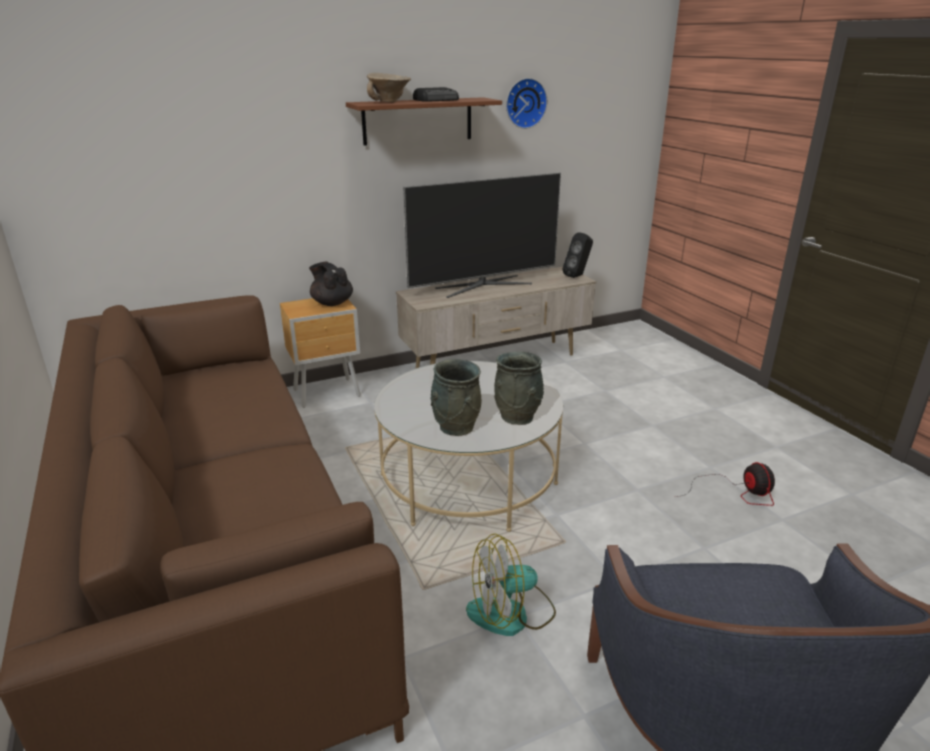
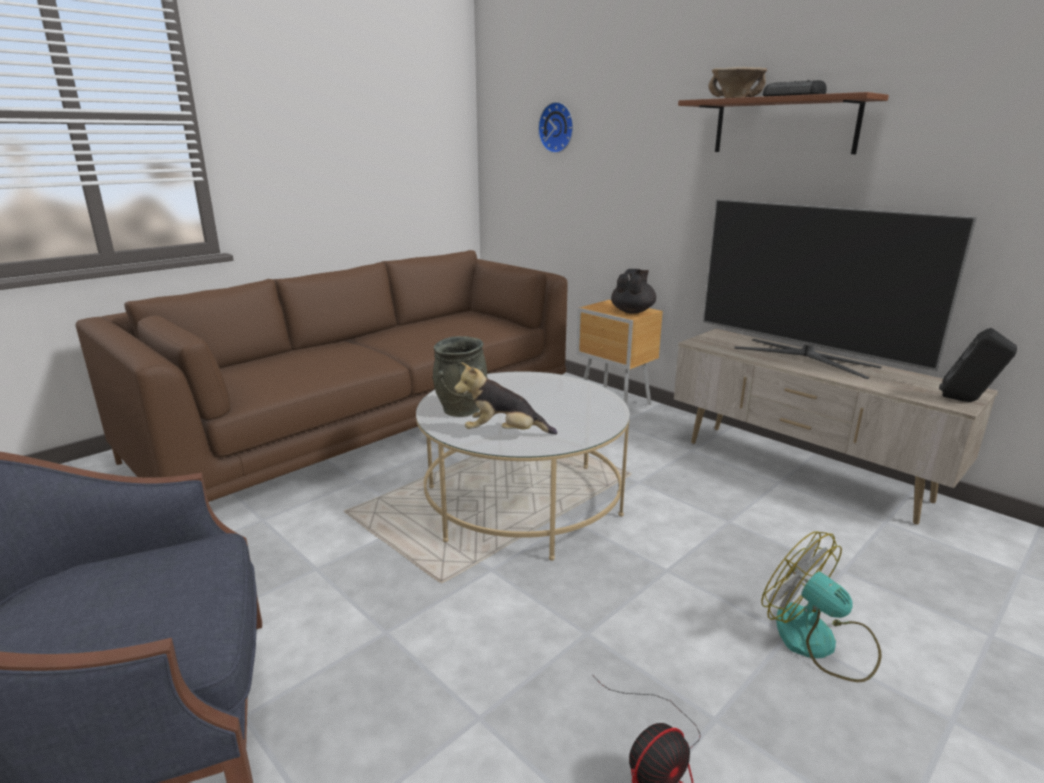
camera: 70 degrees right, 5 degrees down
fan [466,534,556,636] -> fan moved to [761,531,882,682]
grey vase [494,351,544,425] -> plush toy [454,362,557,434]
wall clock [506,78,548,129] -> wall clock moved to [538,102,574,153]

